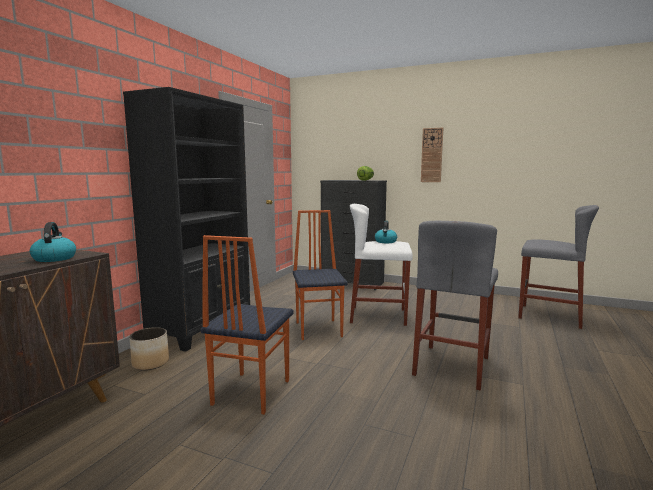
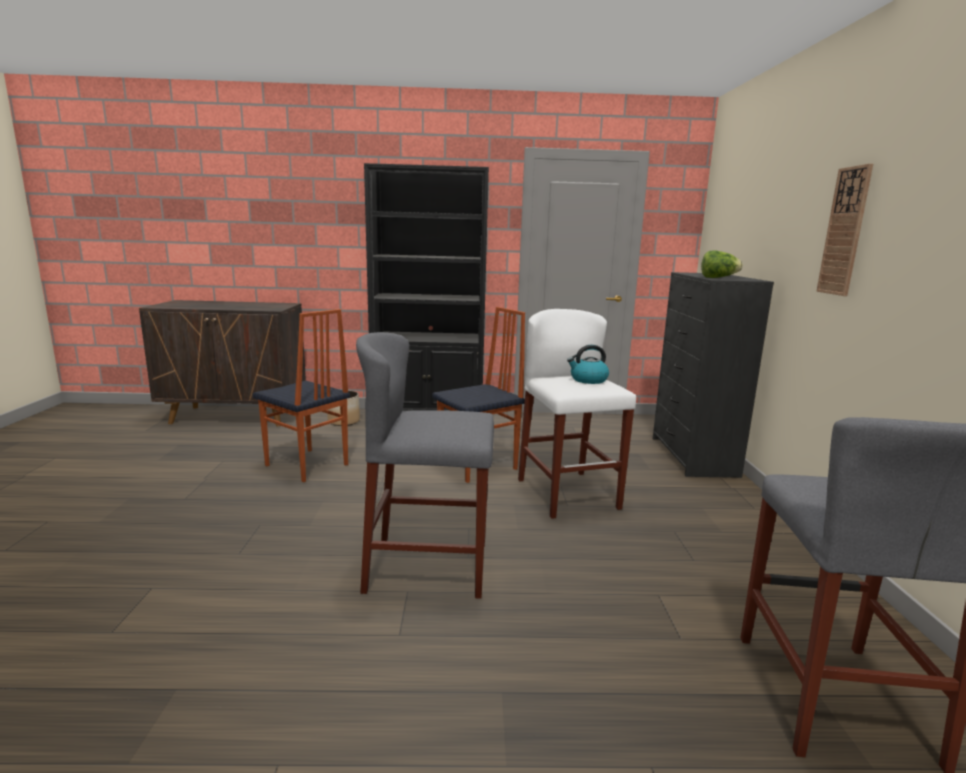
camera: 65 degrees right, 5 degrees up
kettle [30,222,76,262] -> none
chair [201,235,294,415] -> chair turned 135 degrees counterclockwise [253,309,350,482]

